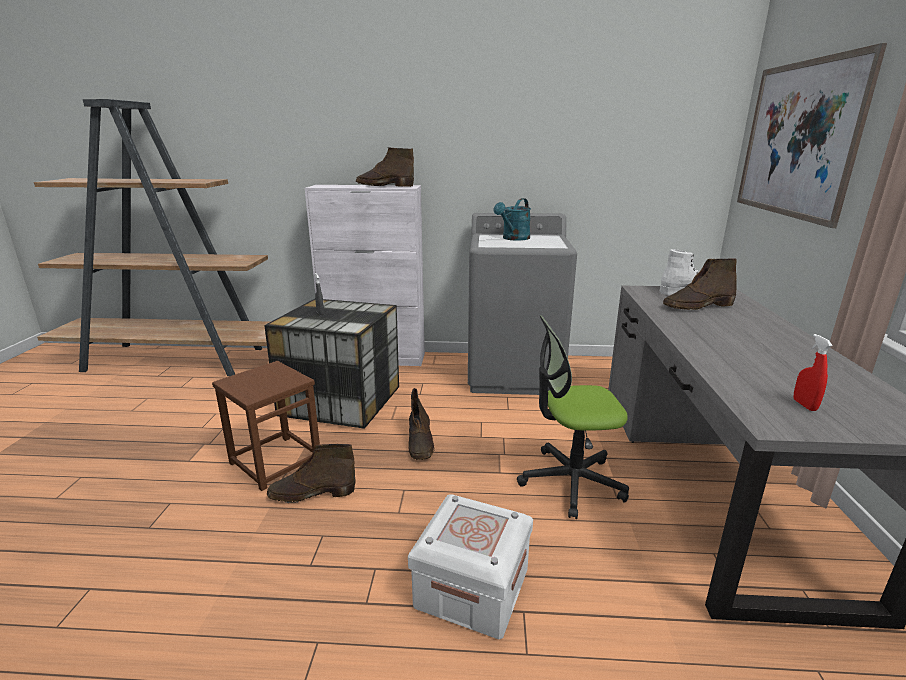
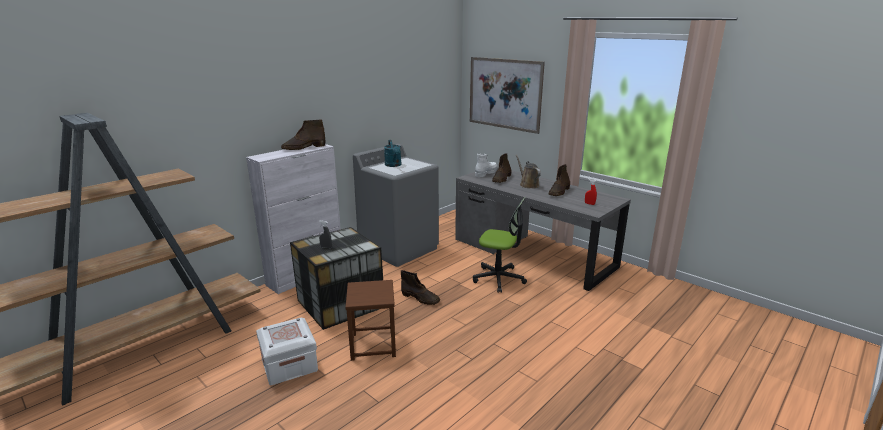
camera: 50 degrees left, 0 degrees up
brown boot [267,444,355,503] -> brown boot moved to [549,164,570,196]
white storage box [408,495,533,639] -> white storage box moved to [256,318,318,385]
office chair [517,315,629,519] -> office chair turned 105 degrees counterclockwise [473,197,527,293]
none -> brown watering can [516,155,541,189]

